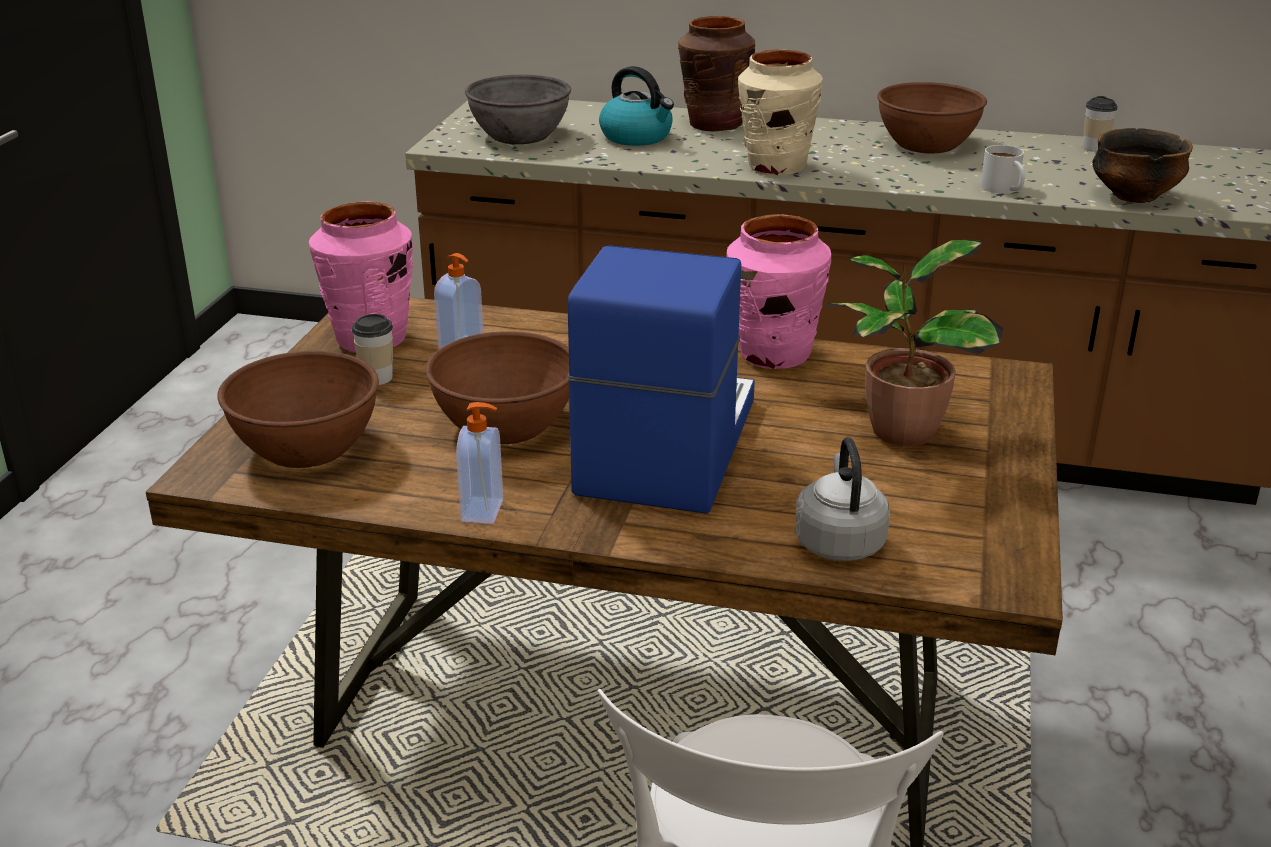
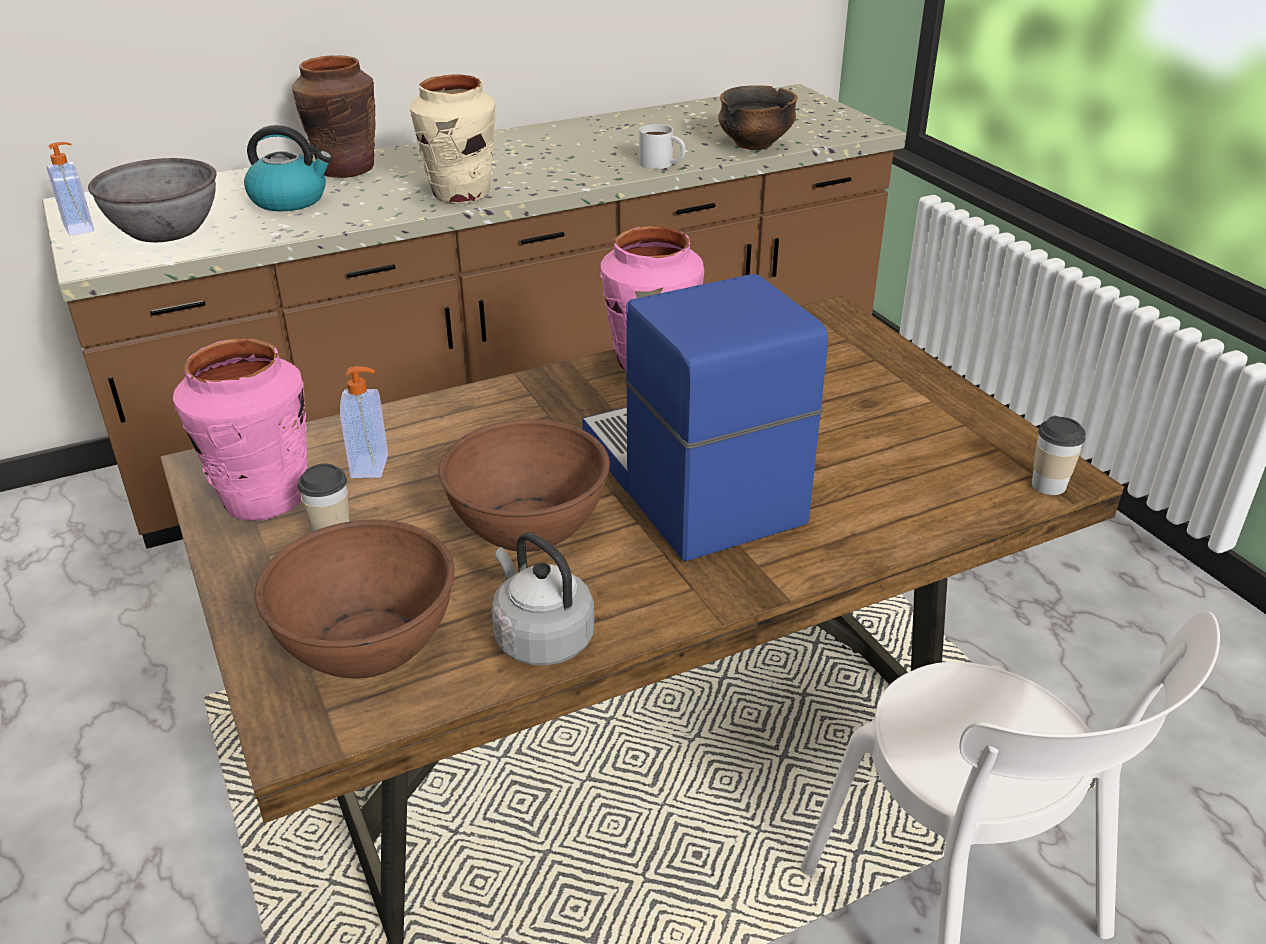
camera: 40 degrees left, 5 degrees up
soap dispenser [456,402,503,524] -> soap dispenser moved to [47,142,94,236]
grey kettle [795,437,890,561] -> grey kettle moved to [491,532,594,665]
potted plant [827,239,1003,446] -> none
brown bowl [877,82,987,153] -> none
cup [1083,96,1118,152] -> cup moved to [1032,416,1086,495]

